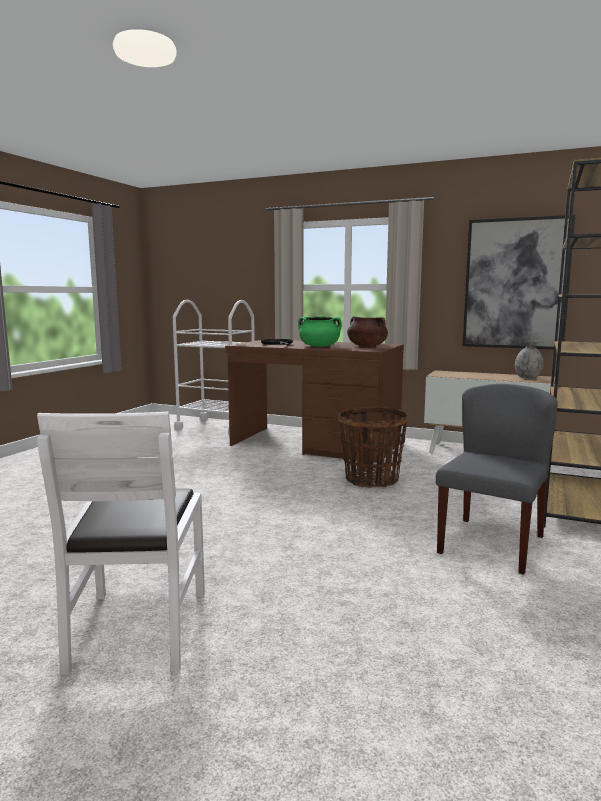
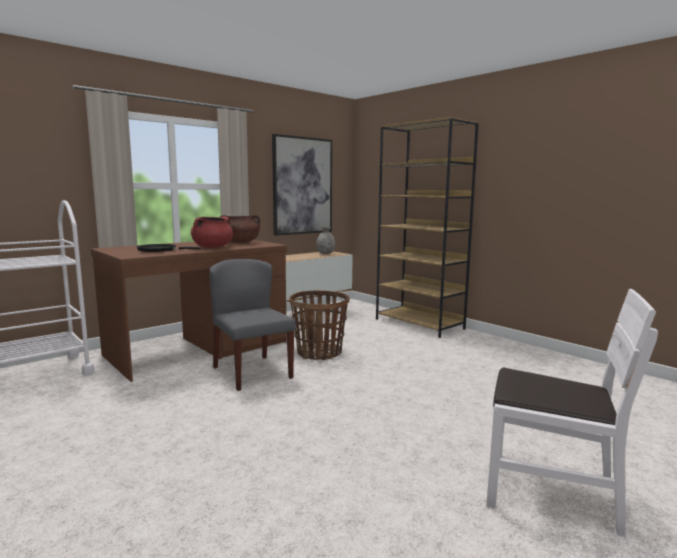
camera: 65 degrees left, 0 degrees up
green cooking pot [298,316,342,347] -> red cooking pot [191,216,233,248]
grey chair [436,384,558,575] -> grey chair moved to [209,259,296,391]

